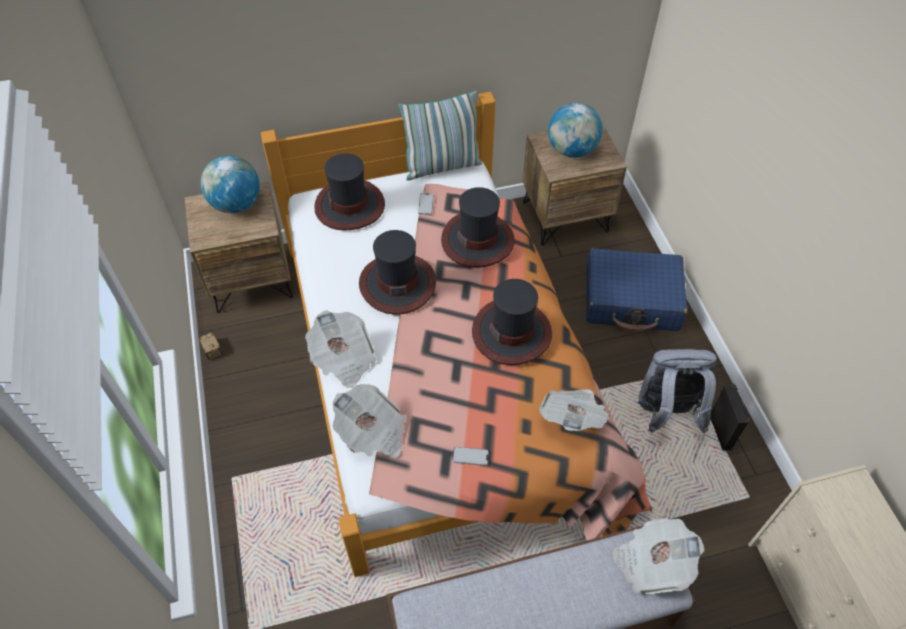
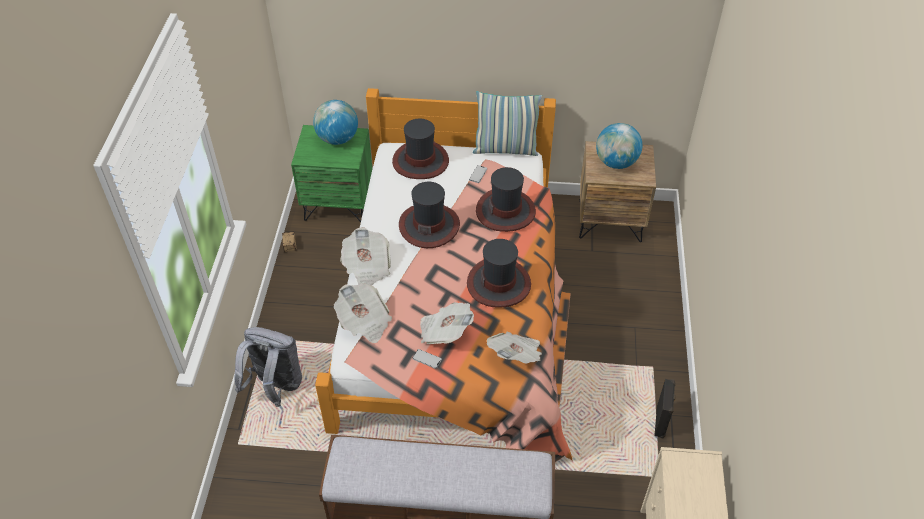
camera: 20 degrees right, 5 degrees down
brown nightstand [185,182,293,313] -> green nightstand [291,125,372,222]
blue suitcase [586,248,688,332] -> none
newspaper [612,518,705,594] -> newspaper moved to [420,302,474,344]
grey backpack [638,349,717,434] -> grey backpack moved to [235,327,302,407]

